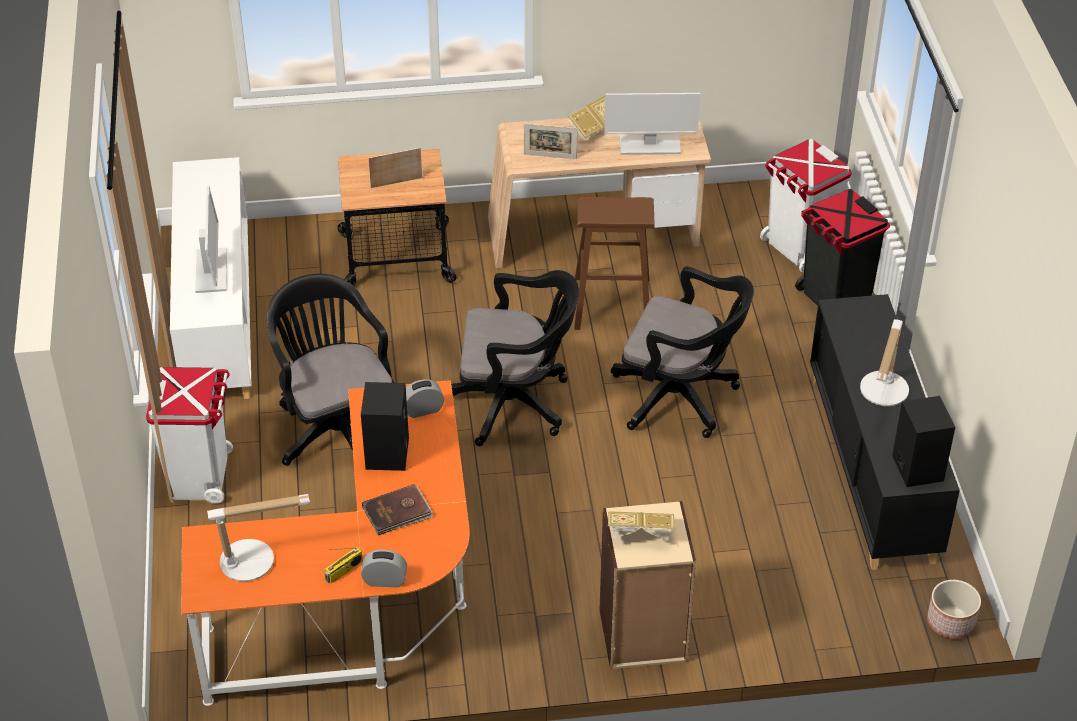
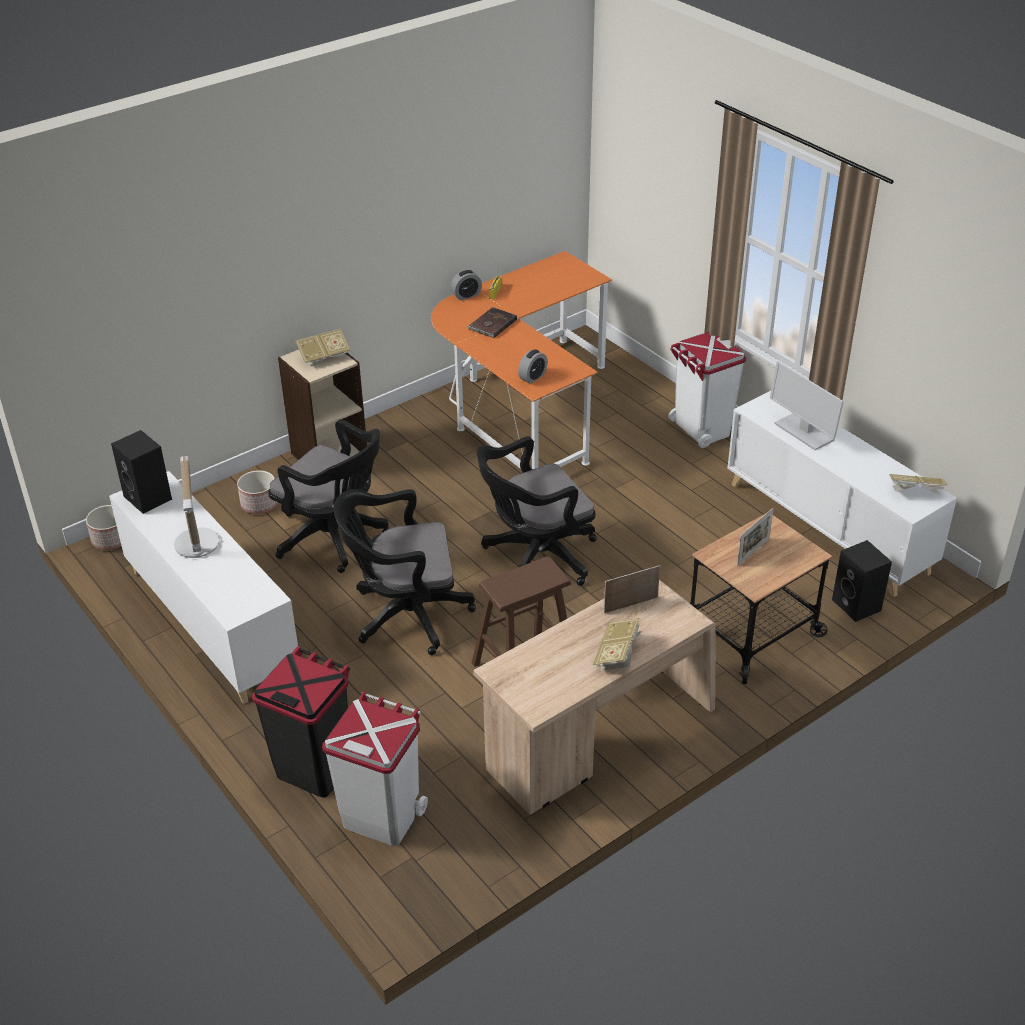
camera: 150 degrees right, 5 degrees down
table lamp [207,494,310,582] -> none
black office chair [267,274,395,466] -> black office chair moved to [268,419,389,573]
black speaker [361,382,409,471] -> black speaker moved to [832,540,892,622]
monitor [604,93,700,155] -> none
black cabinet [810,294,960,570] -> white cabinet [109,471,298,704]
none -> planter [237,470,278,514]
none -> book [889,474,948,495]

